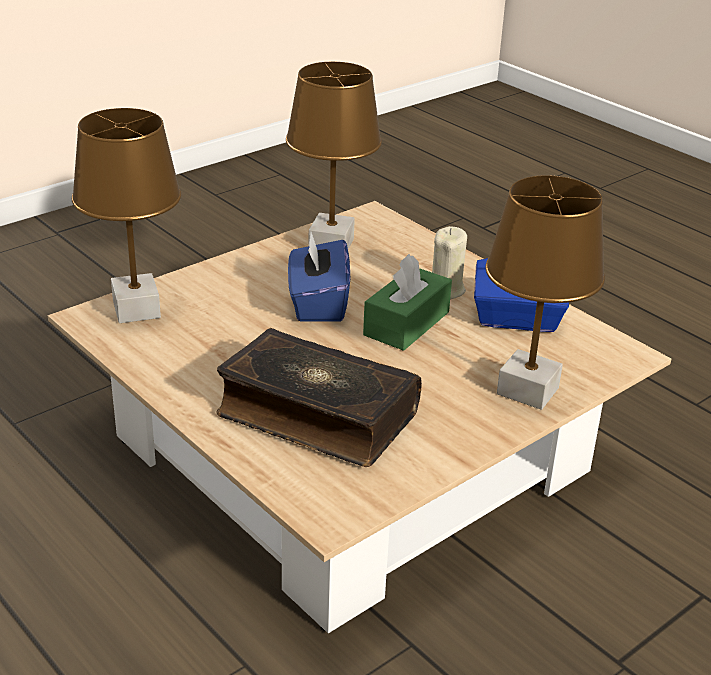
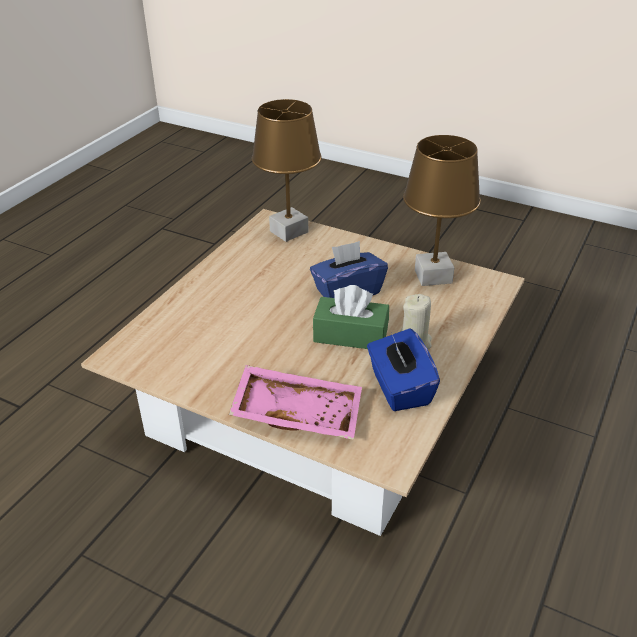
camera: 70 degrees right, 5 degrees up
book [216,328,422,467] -> none
brown table lamp [485,175,605,410] -> pink tray [229,365,362,440]

